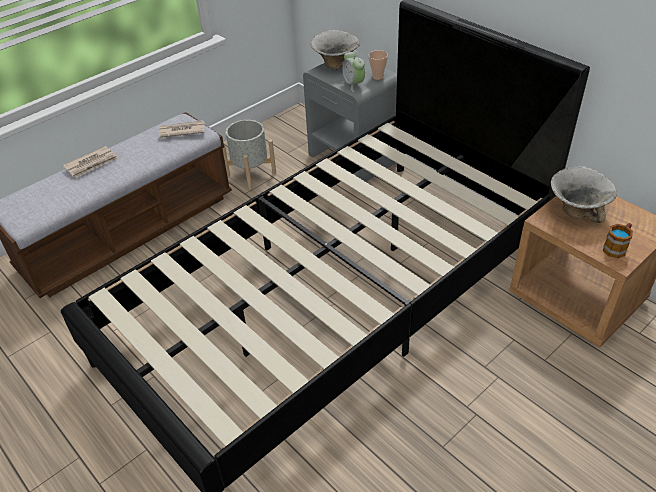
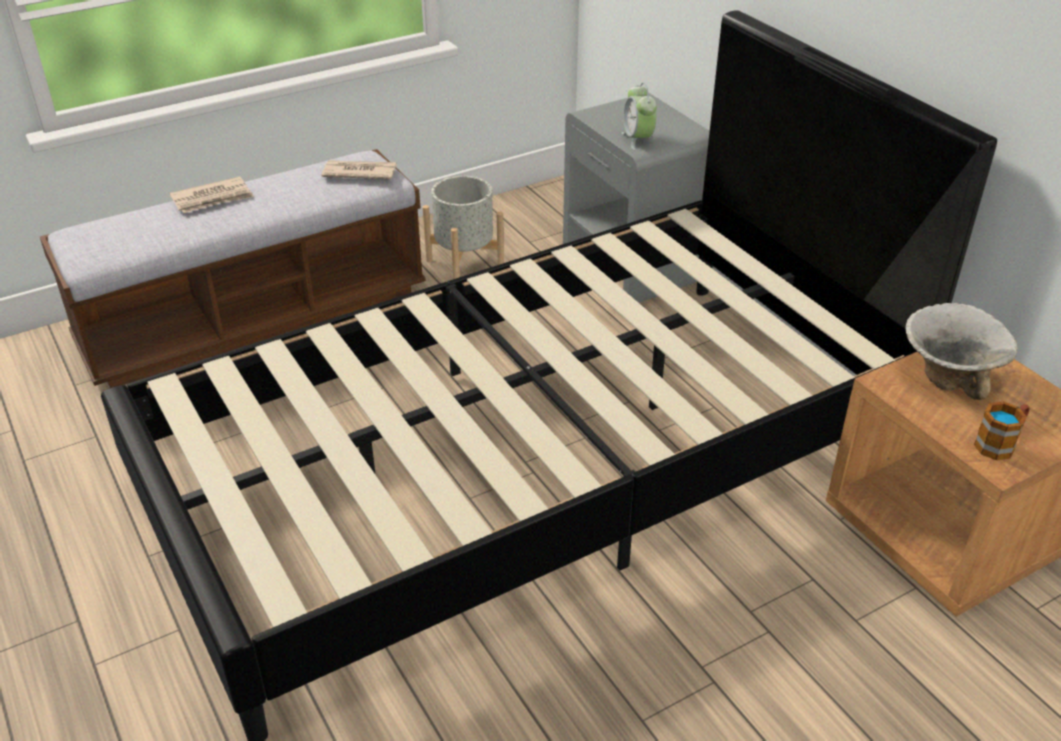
camera: 10 degrees right, 5 degrees down
bowl [310,30,360,70] -> none
cup [369,50,388,80] -> none

